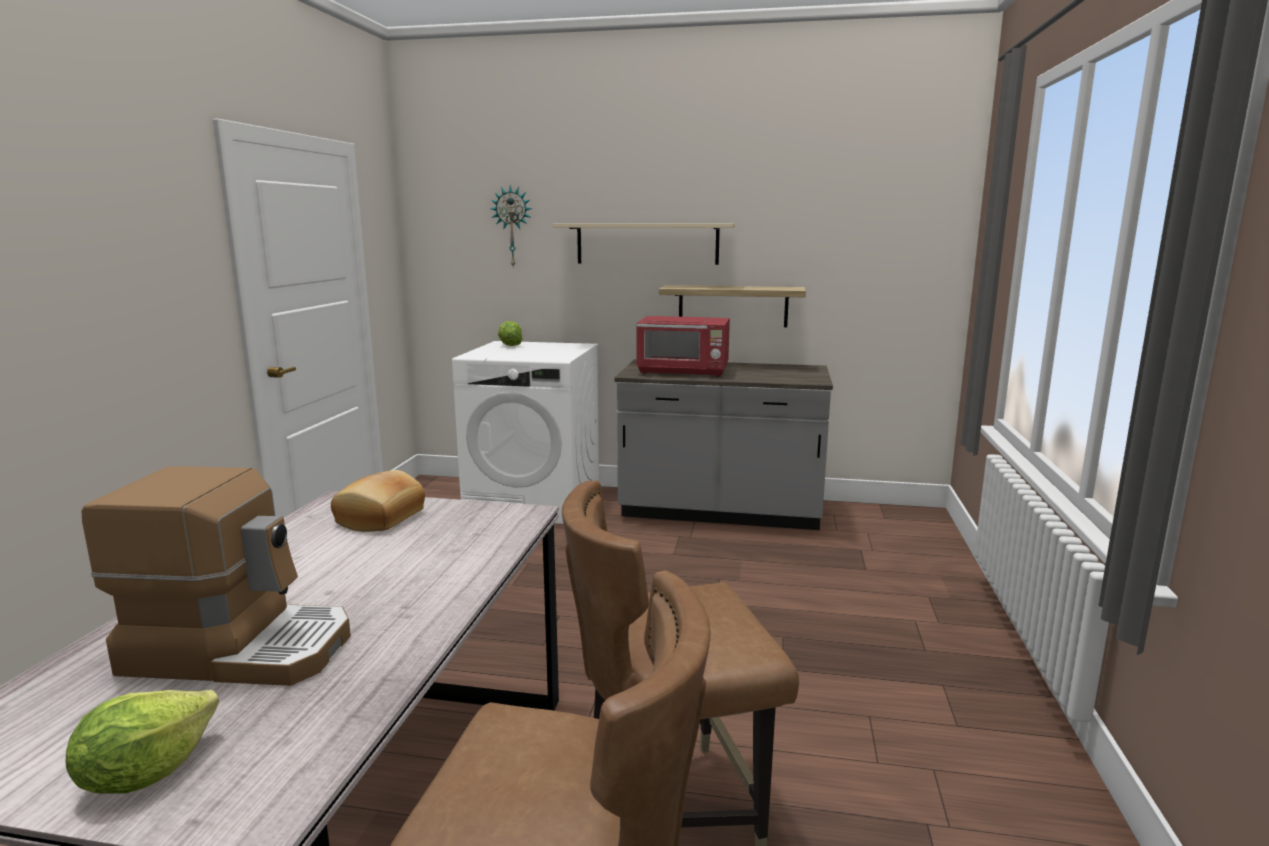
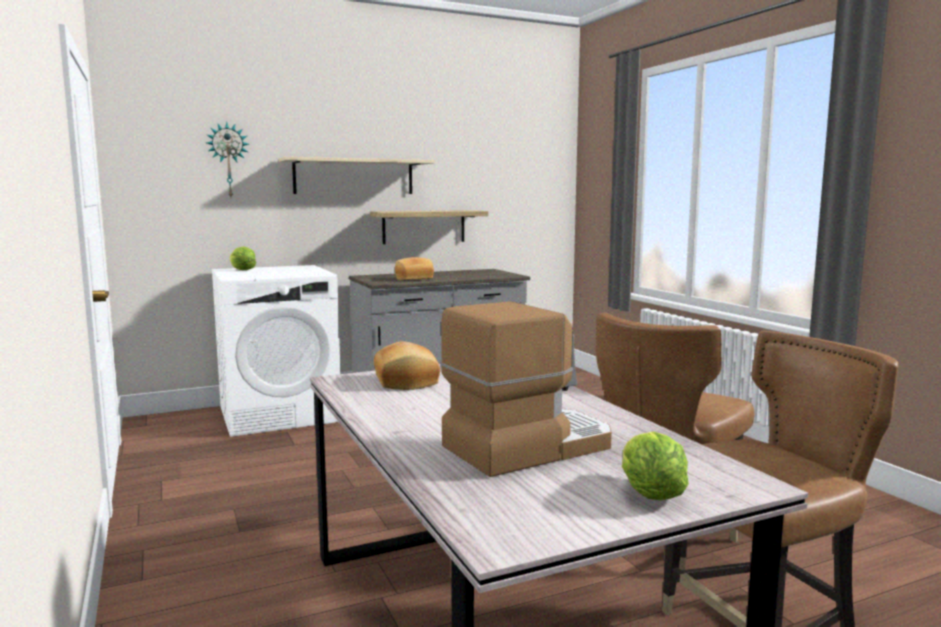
camera: 35 degrees left, 5 degrees down
red microwave [636,316,730,377] -> bread [395,257,434,280]

